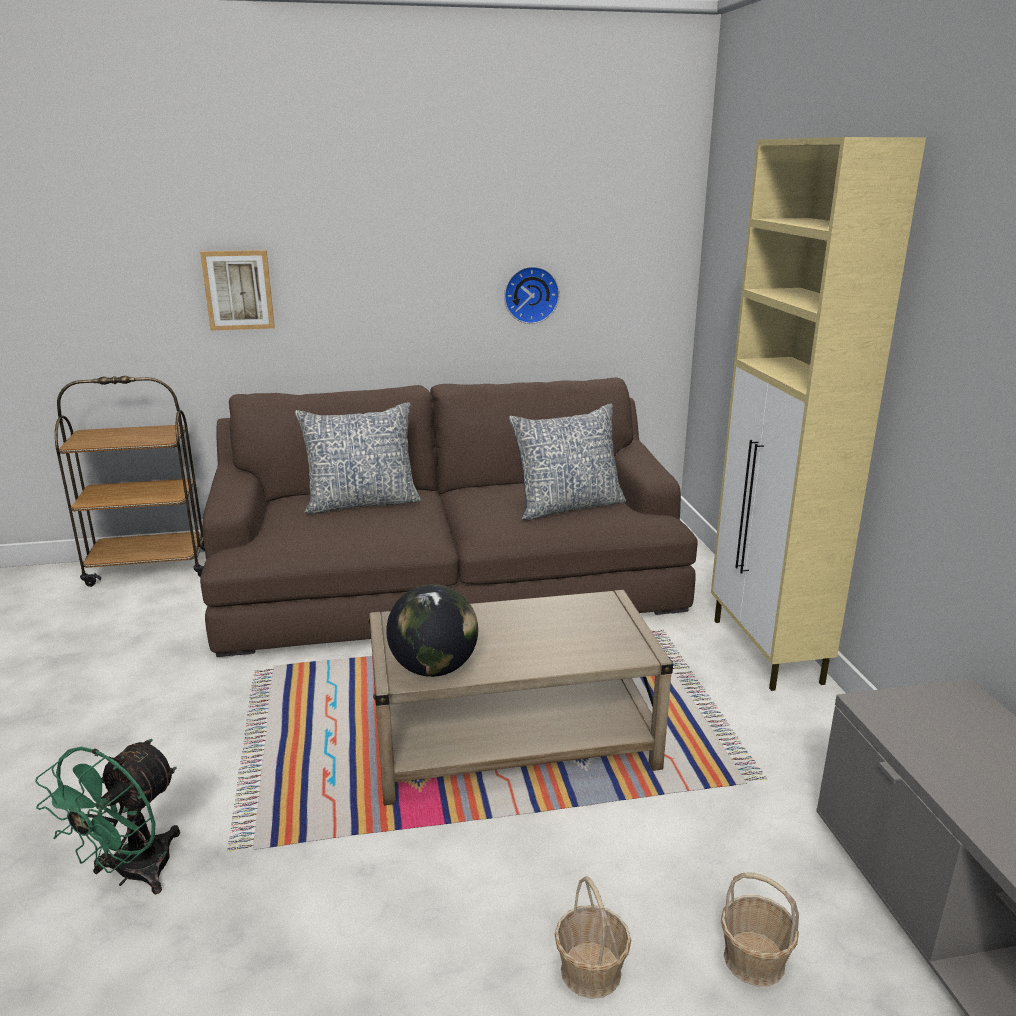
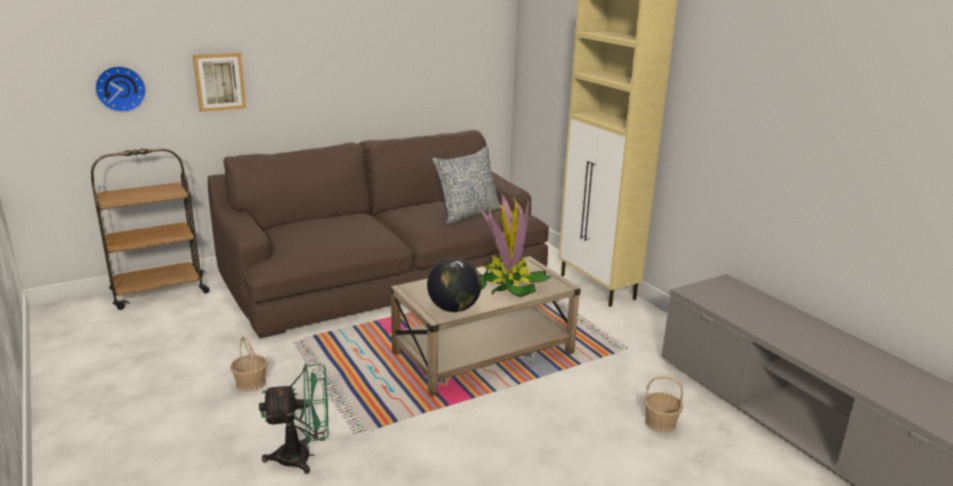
camera: 20 degrees left, 0 degrees up
green fan [35,739,180,894] -> green fan turned 105 degrees counterclockwise [259,363,329,474]
pillow [295,402,421,514] -> none
wall clock [504,266,560,324] -> wall clock moved to [95,66,146,112]
basket [555,876,631,999] -> basket moved to [230,336,268,392]
none -> potted plant [479,192,552,297]

